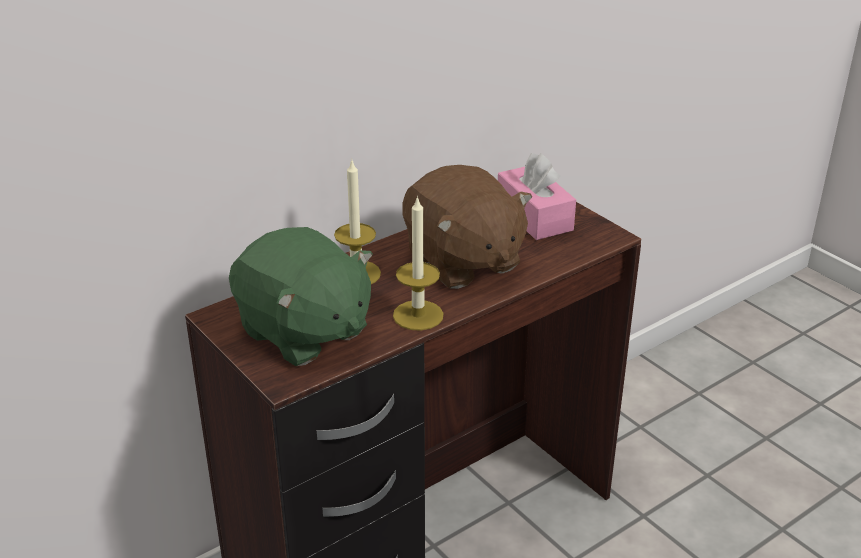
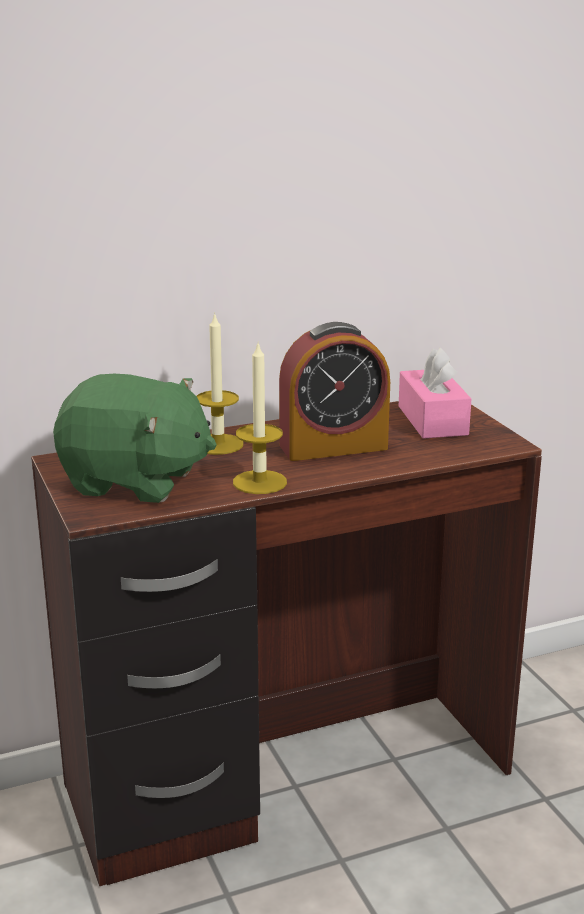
camera: 15 degrees right, 10 degrees down
green plush toy [229,227,373,366] -> green plush toy turned 45 degrees counterclockwise [53,374,217,503]
brown plush toy [402,165,532,289] -> alarm clock [279,322,390,461]

